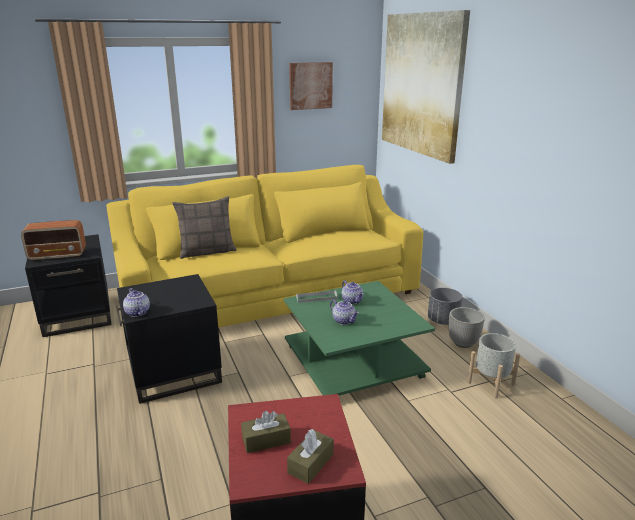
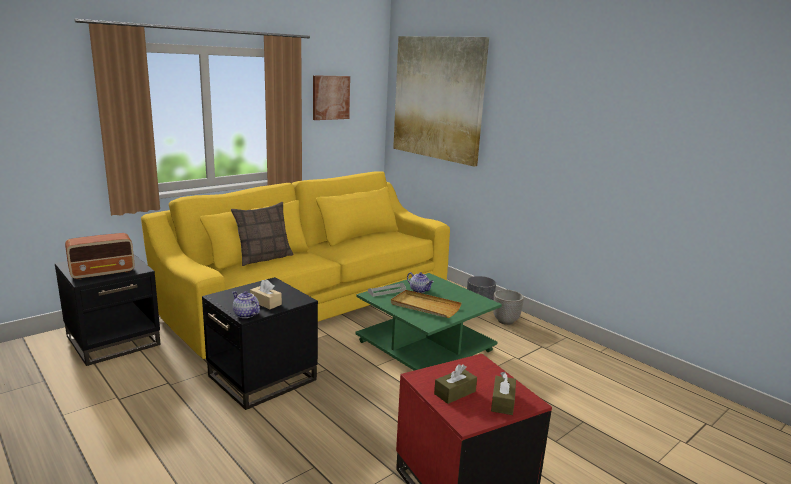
camera: 20 degrees left, 5 degrees down
teapot [330,300,359,325] -> beige tray [391,290,462,318]
grey planter [467,333,520,398] -> none
none -> beige tissue box [250,279,282,309]

